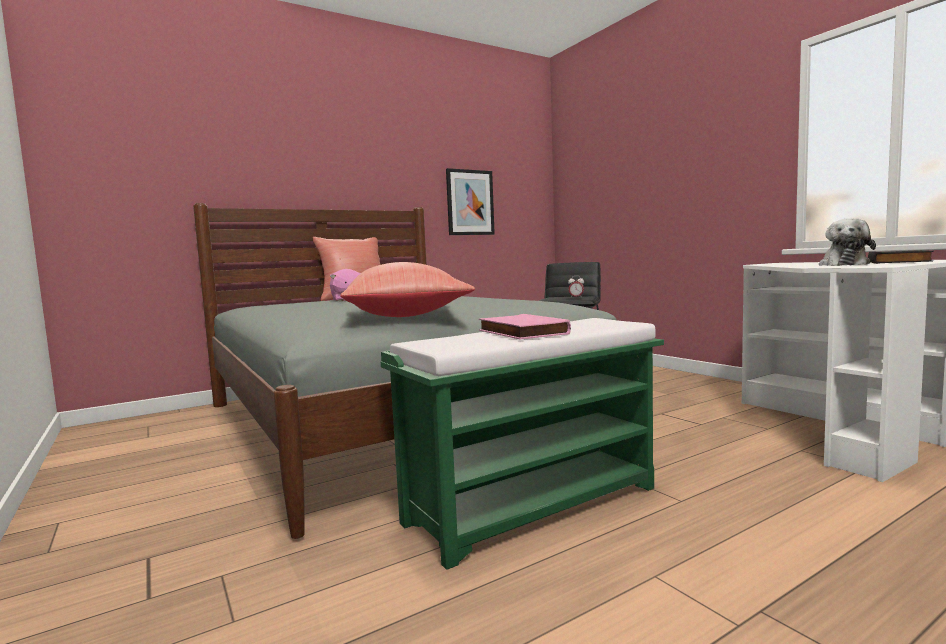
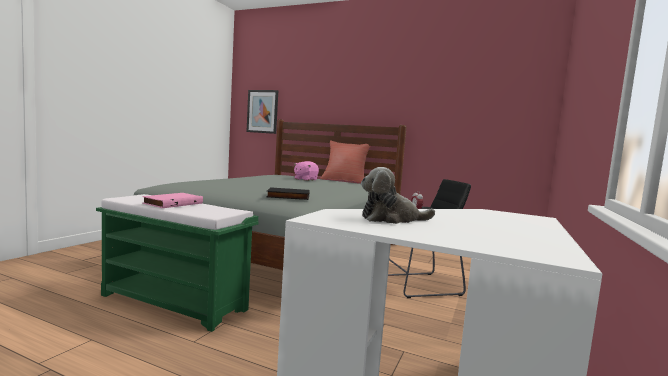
camera: 55 degrees right, 0 degrees up
red pillow [340,262,475,317] -> none
picture [446,168,495,235] -> picture moved to [246,90,278,134]
black book [868,250,934,264] -> black book moved to [266,187,310,200]

